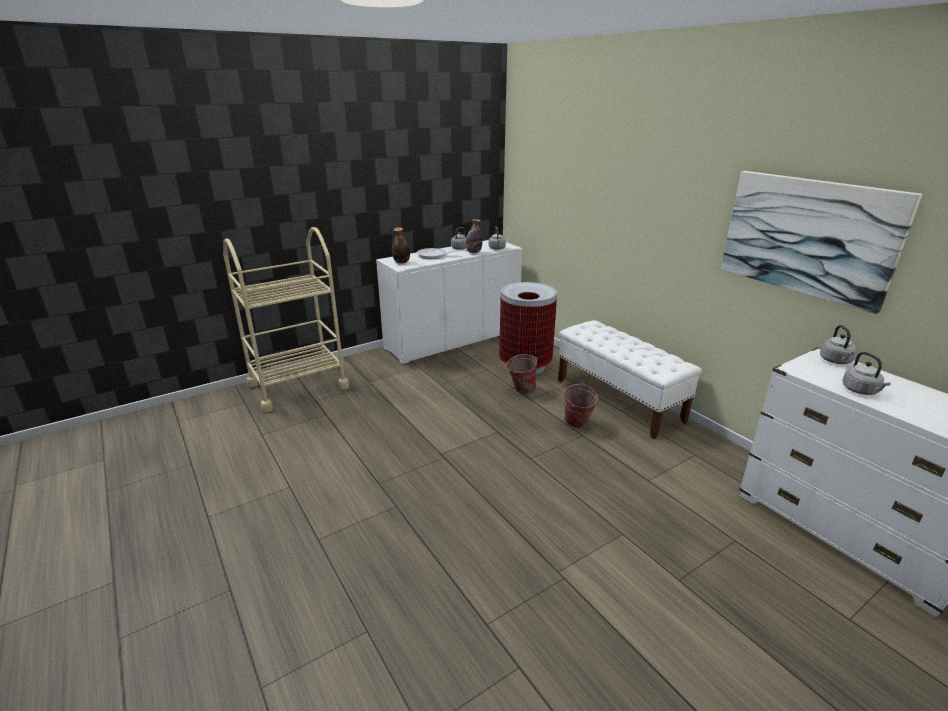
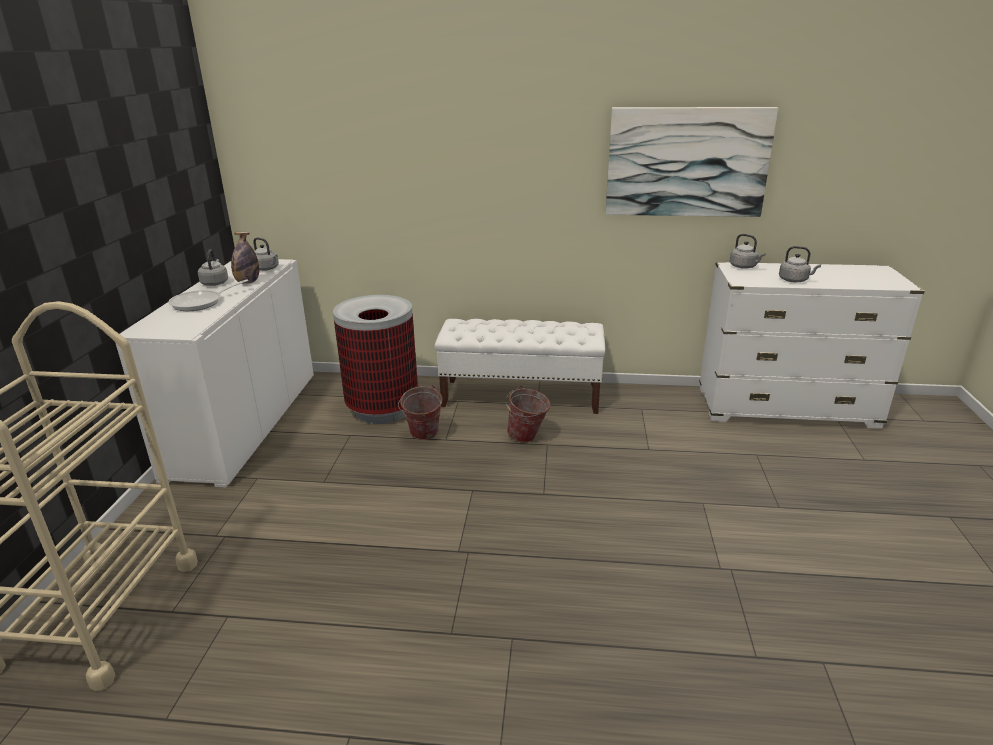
camera: 50 degrees left, 0 degrees up
bottle [392,227,410,264] -> none

